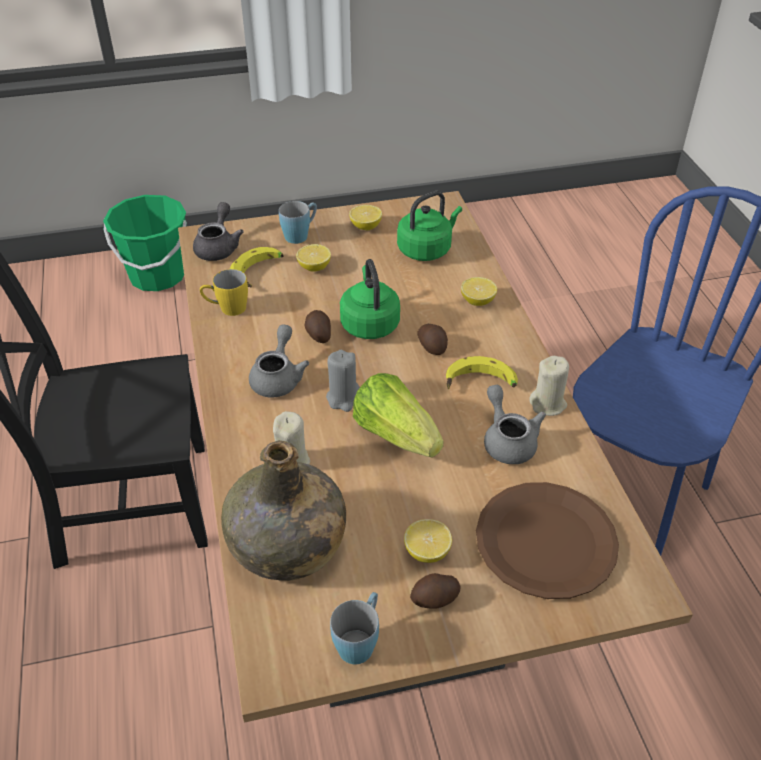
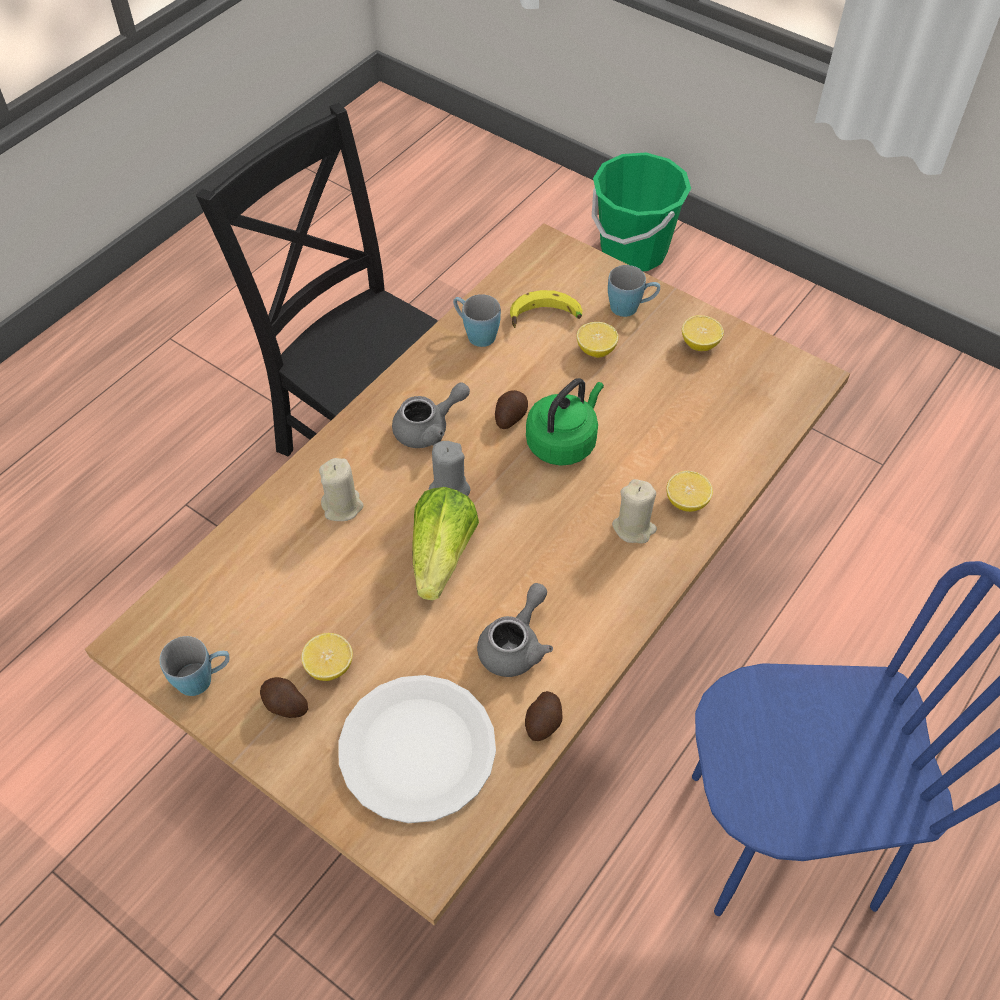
camera: 50 degrees right, 10 degrees up
grey teapot [193,202,244,261] -> none
yellow mug [200,269,248,316] -> blue mug [453,294,501,347]
green bottle [221,440,346,581] -> none
green kettle [397,191,462,261] -> none
potato [417,324,448,355] -> potato moved to [525,691,562,741]
banana [446,356,518,389] -> none
brown plate [476,482,619,599] -> white plate [338,675,496,823]
beige candle [529,356,569,416] -> beige candle moved to [612,479,657,543]

